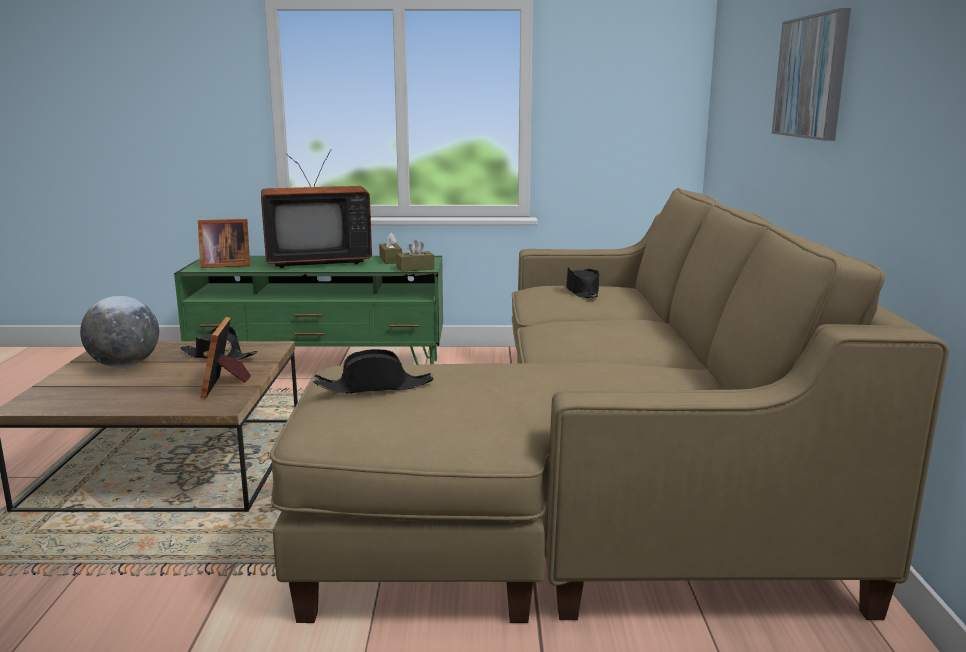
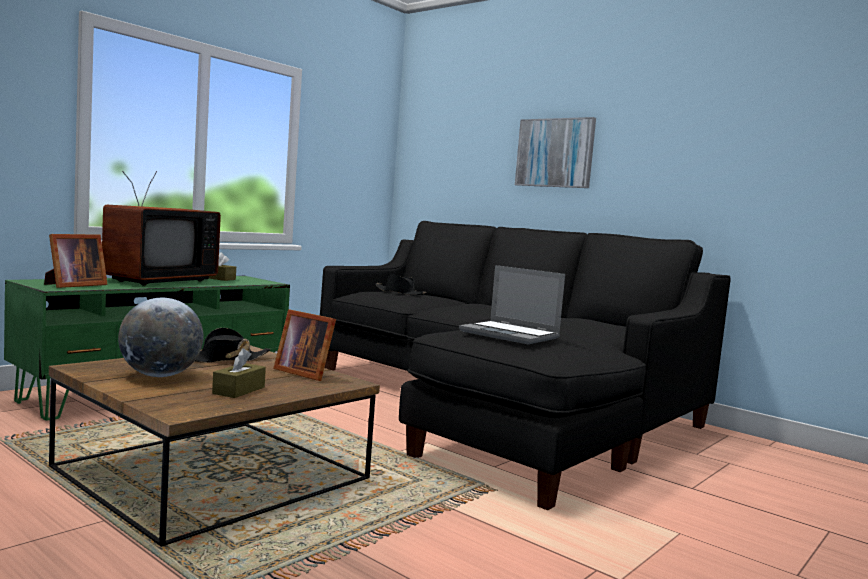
camera: 50 degrees left, 10 degrees down
beige sofa [270,188,949,623] -> black sofa [320,221,731,510]
black hat [313,349,434,394] -> laptop [459,265,565,345]
brown tissue box [396,240,434,272] -> brown tissue box moved to [212,348,266,398]

